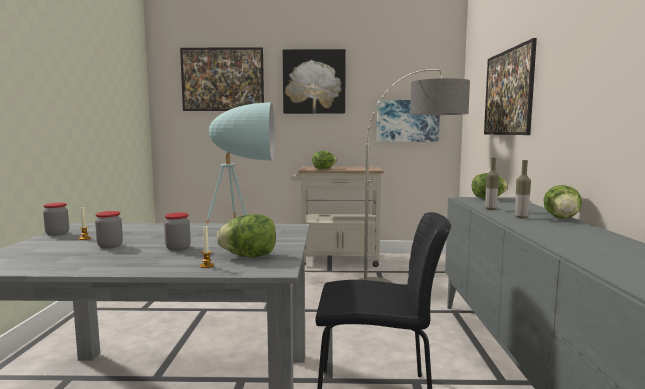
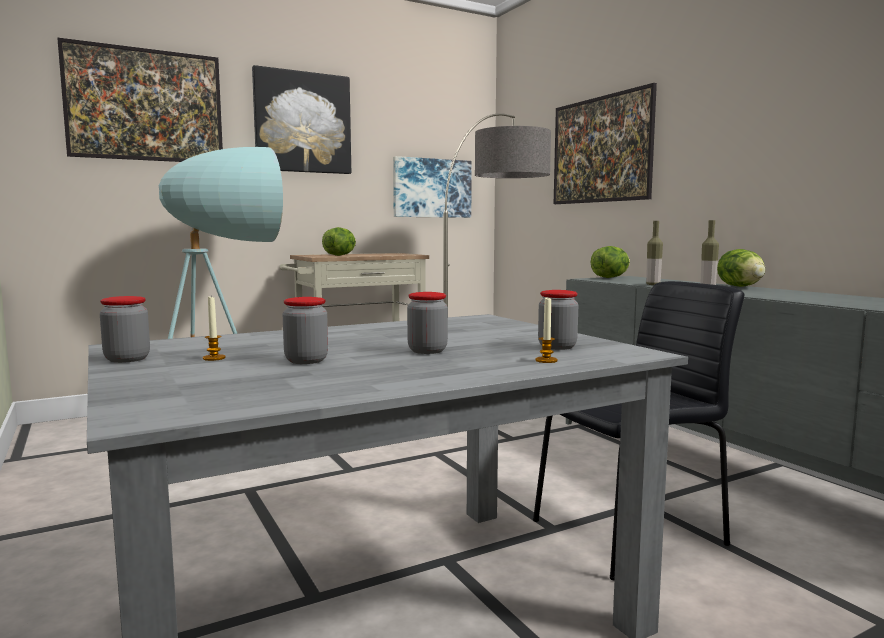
camera: 30 degrees left, 0 degrees up
lettuce [216,214,276,257] -> jar [538,290,578,350]

